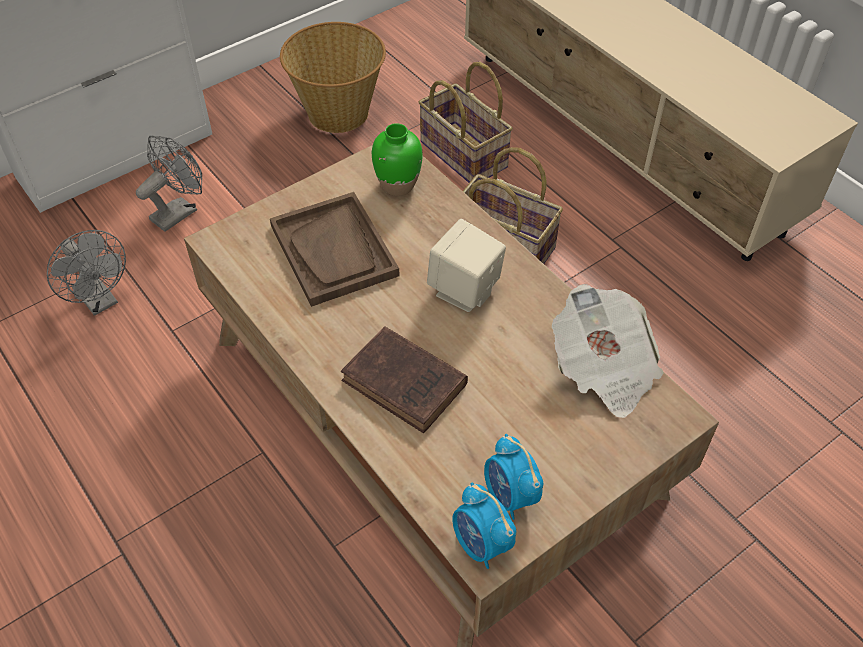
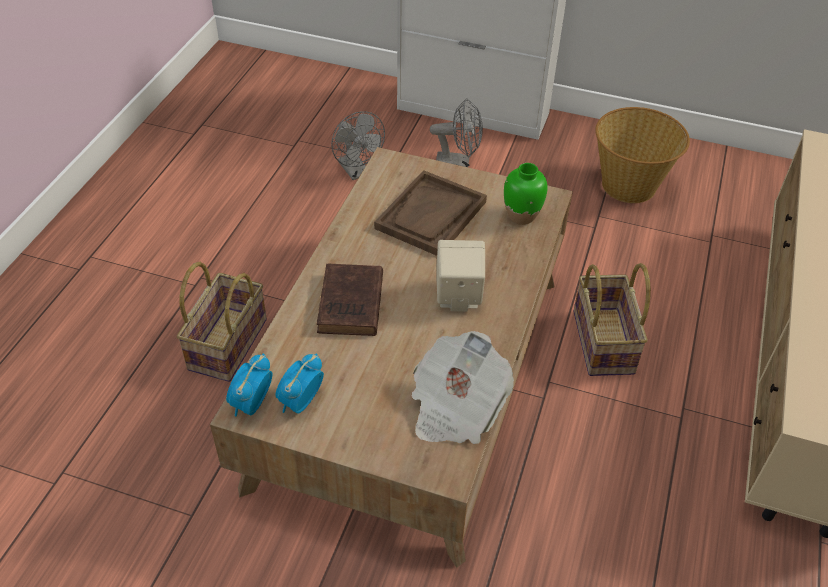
camera: 55 degrees right, 5 degrees down
grey fan [47,230,126,316] -> grey fan turned 45 degrees counterclockwise [331,111,385,180]
basket [418,62,513,183] -> basket moved to [177,262,267,382]

